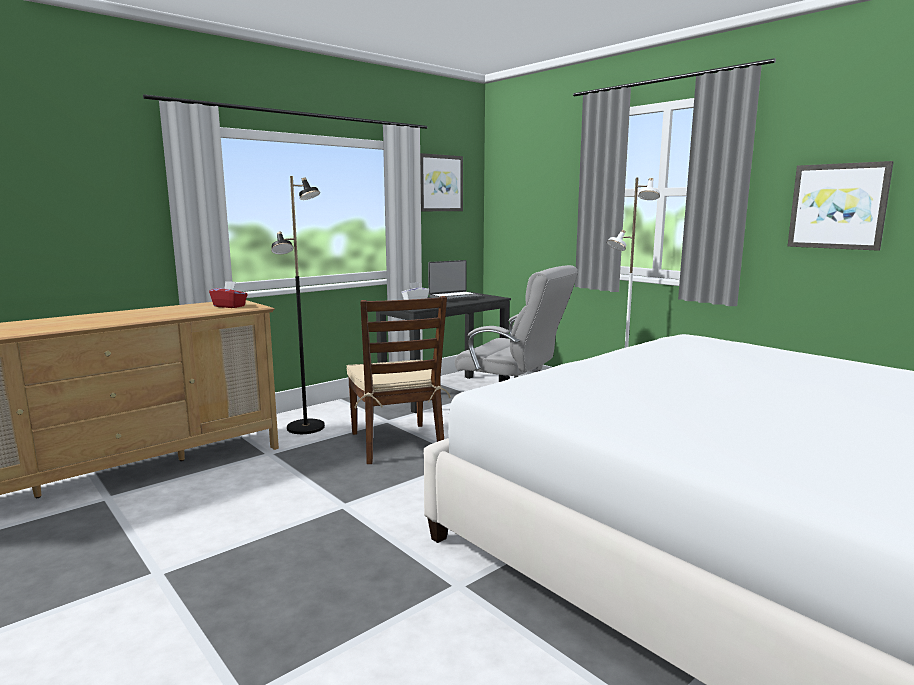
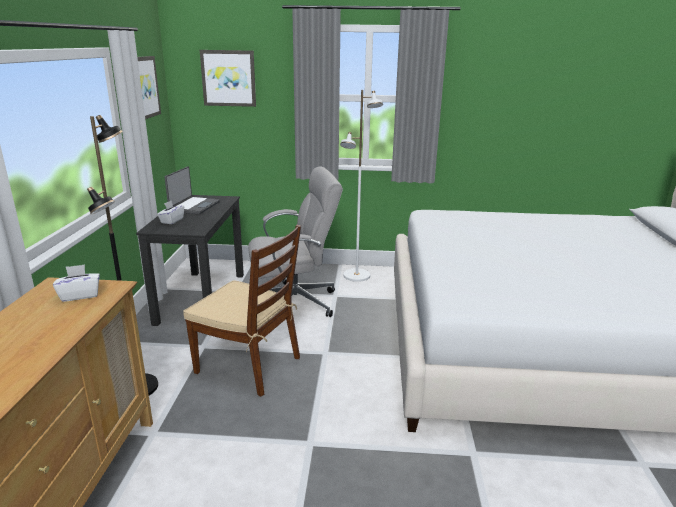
camera: 45 degrees left, 10 degrees up
red tissue box [209,281,248,308] -> white tissue box [53,264,100,302]
picture [788,161,894,251] -> picture moved to [200,50,256,107]

